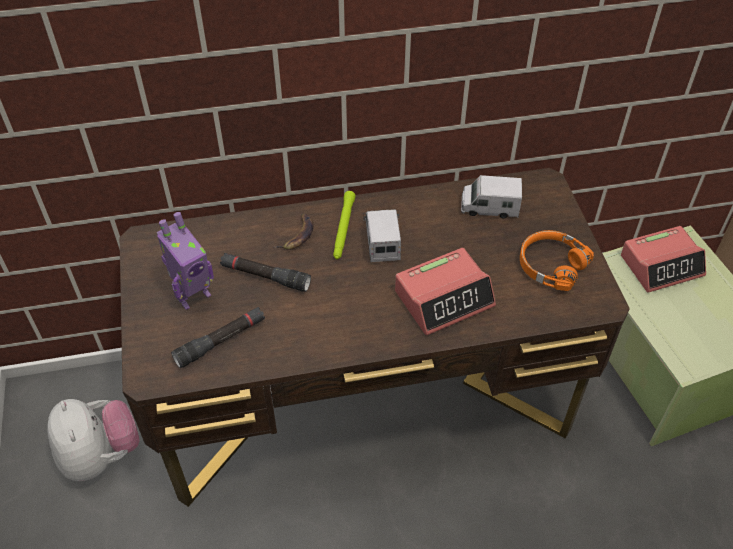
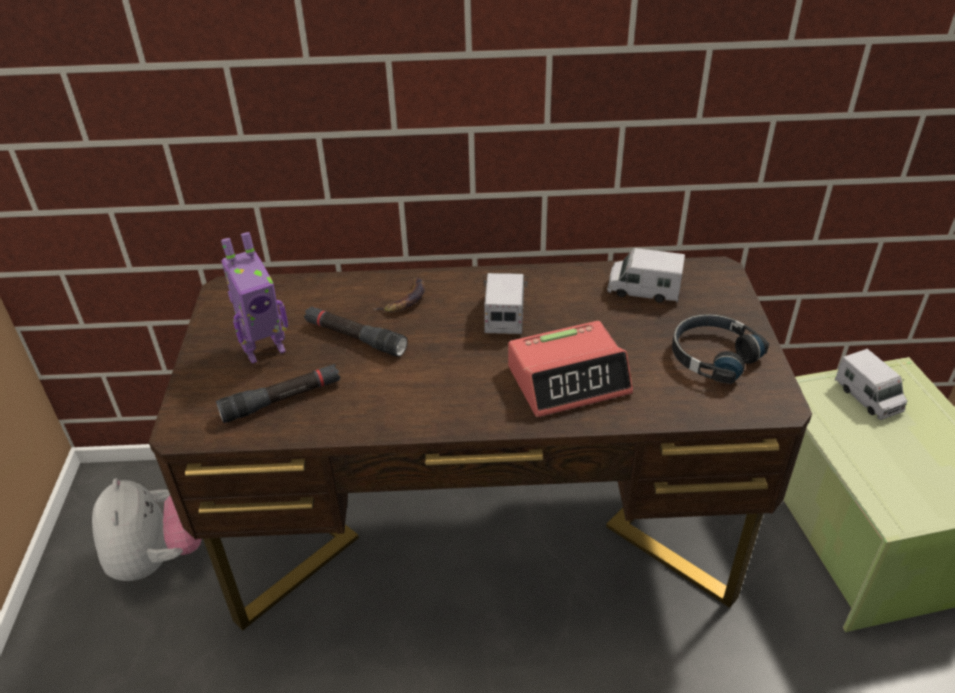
camera: 10 degrees right, 10 degrees down
green flashlight [333,191,356,259] -> none
orange headphones [520,230,594,291] -> black headphones [672,314,769,384]
alarm clock [621,226,706,293] -> toy truck [835,349,908,420]

